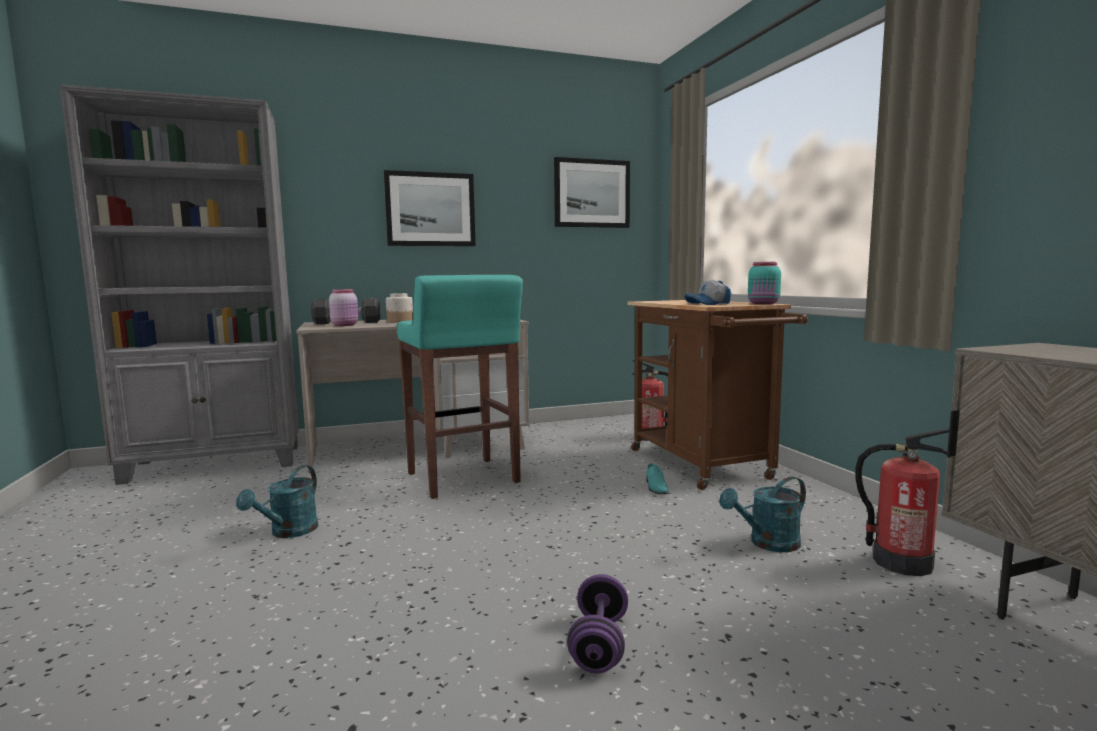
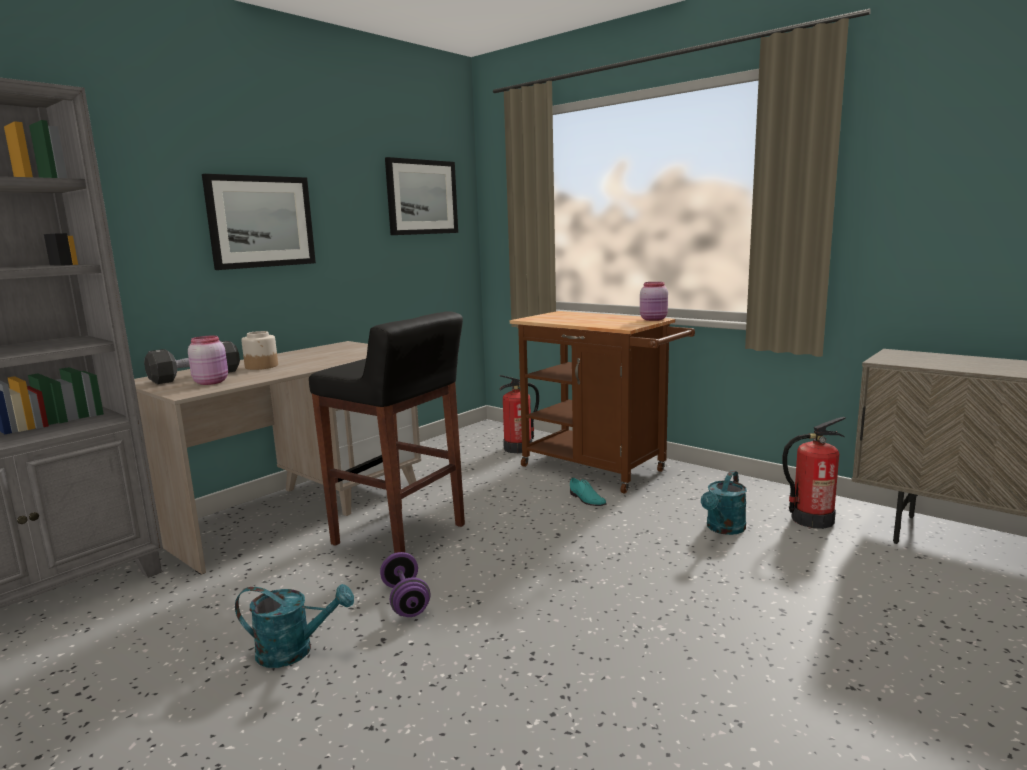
camera: 30 degrees left, 5 degrees up
turquoise watering can [236,465,319,538] -> turquoise watering can turned 75 degrees counterclockwise [235,584,354,668]
turquoise stool [397,275,523,499] -> black stool [309,311,465,553]
purple dumbbell [567,574,628,674] -> purple dumbbell moved to [380,552,430,617]
cap [684,280,732,305] -> none
turquoise jar [748,262,781,304] -> pink jar [640,282,668,321]

